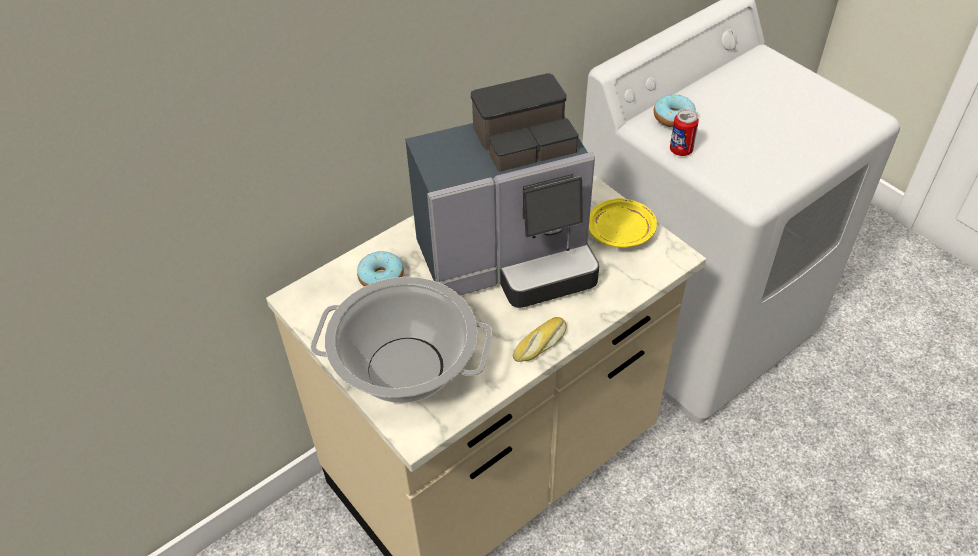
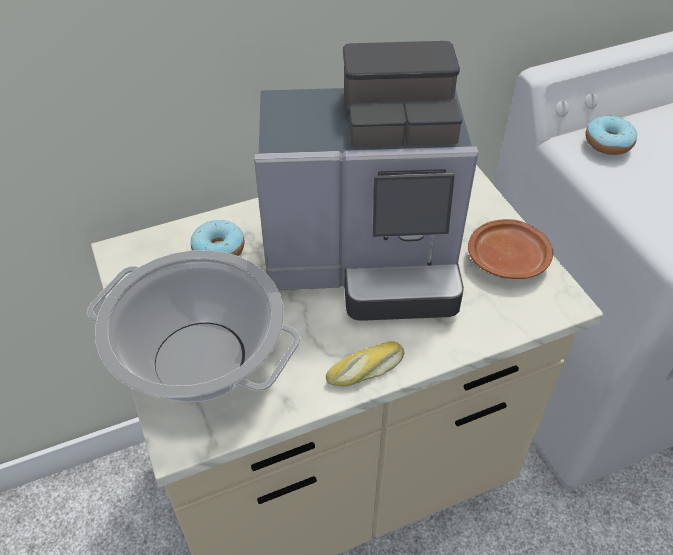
camera: 15 degrees right, 0 degrees up
yellow plate [589,198,657,248] -> brown plate [468,219,554,279]
can [670,110,699,156] -> none

